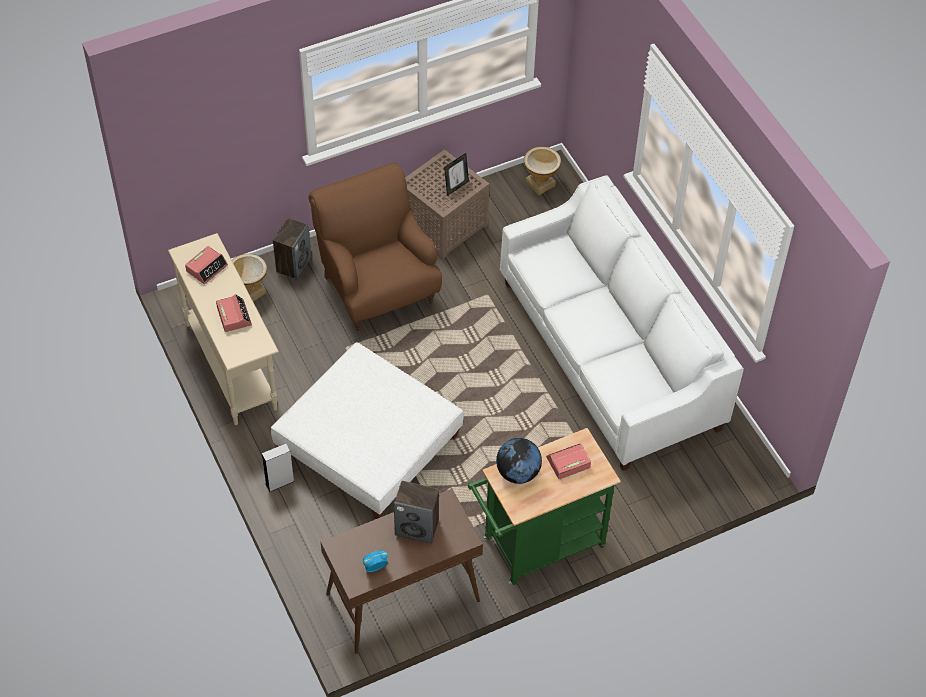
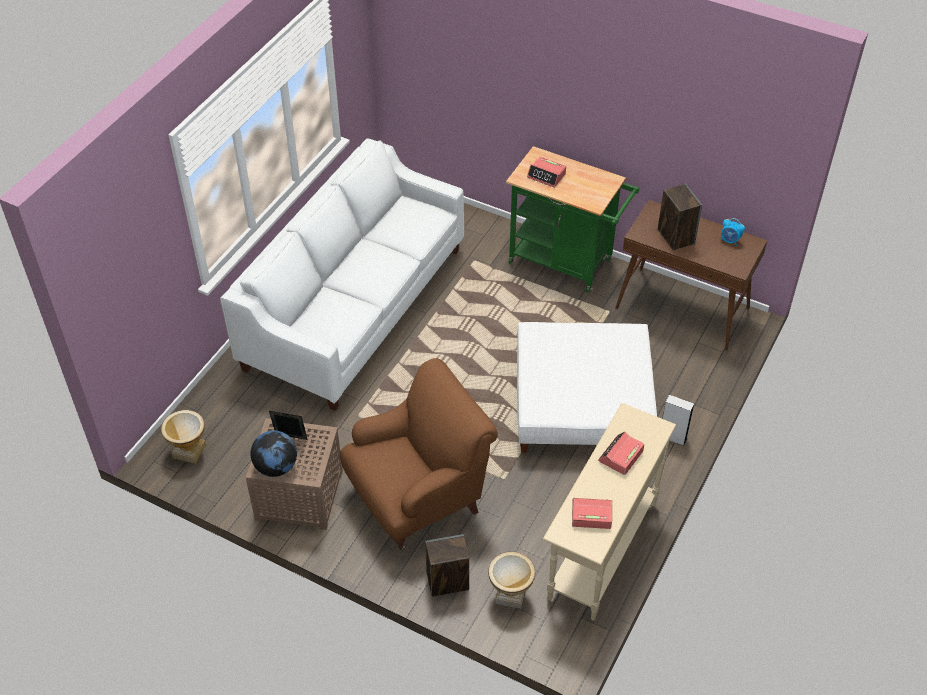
camera: 125 degrees left, 5 degrees down
brown armchair [308,163,442,331] -> brown armchair turned 150 degrees counterclockwise [340,358,498,550]
globe [496,438,542,484] -> globe moved to [251,431,297,477]

